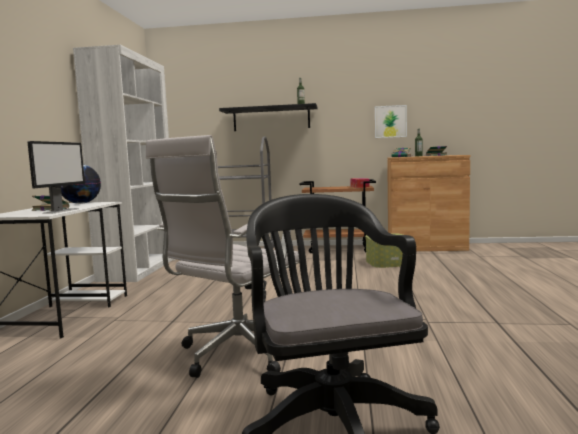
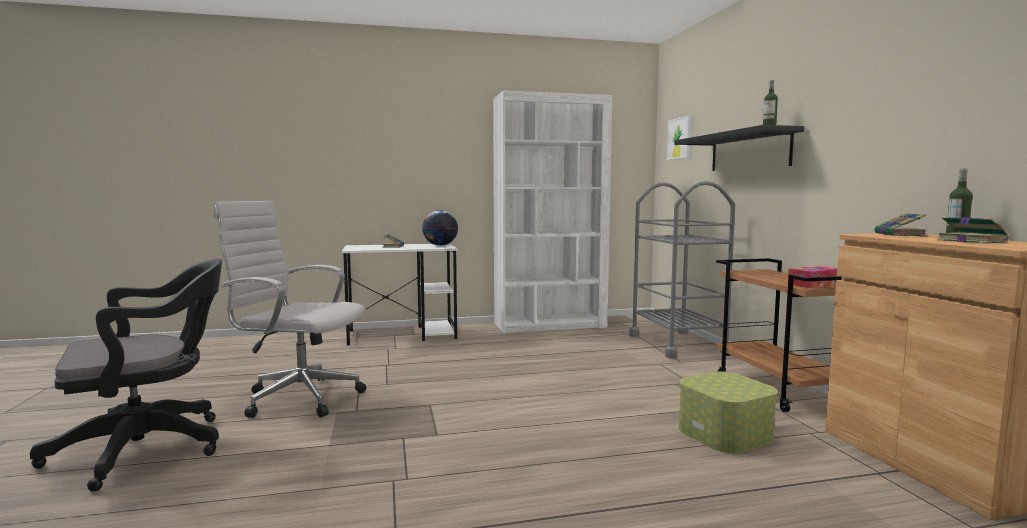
camera: 70 degrees right, 0 degrees up
monitor [28,141,85,214] -> none
picture [375,105,407,138] -> picture moved to [667,116,691,160]

